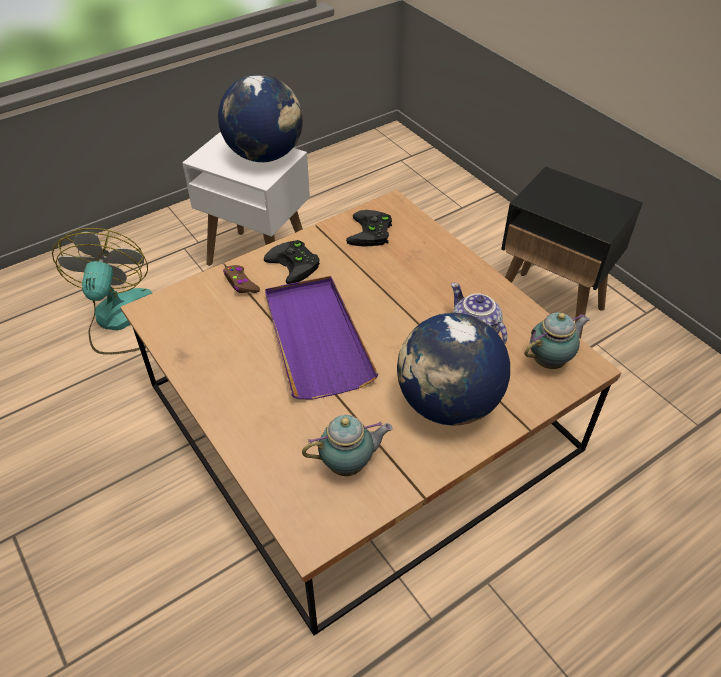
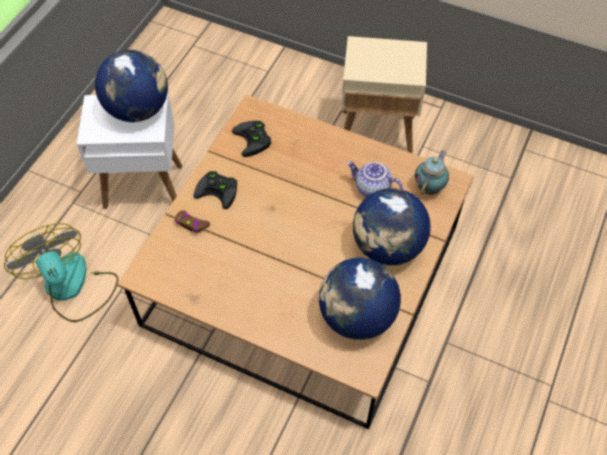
camera: 30 degrees left, 10 degrees up
purple tray [265,276,379,400] -> none
teapot [302,415,393,476] -> globe [319,258,401,340]
black side table [501,167,643,339] -> beige side table [341,36,427,153]

